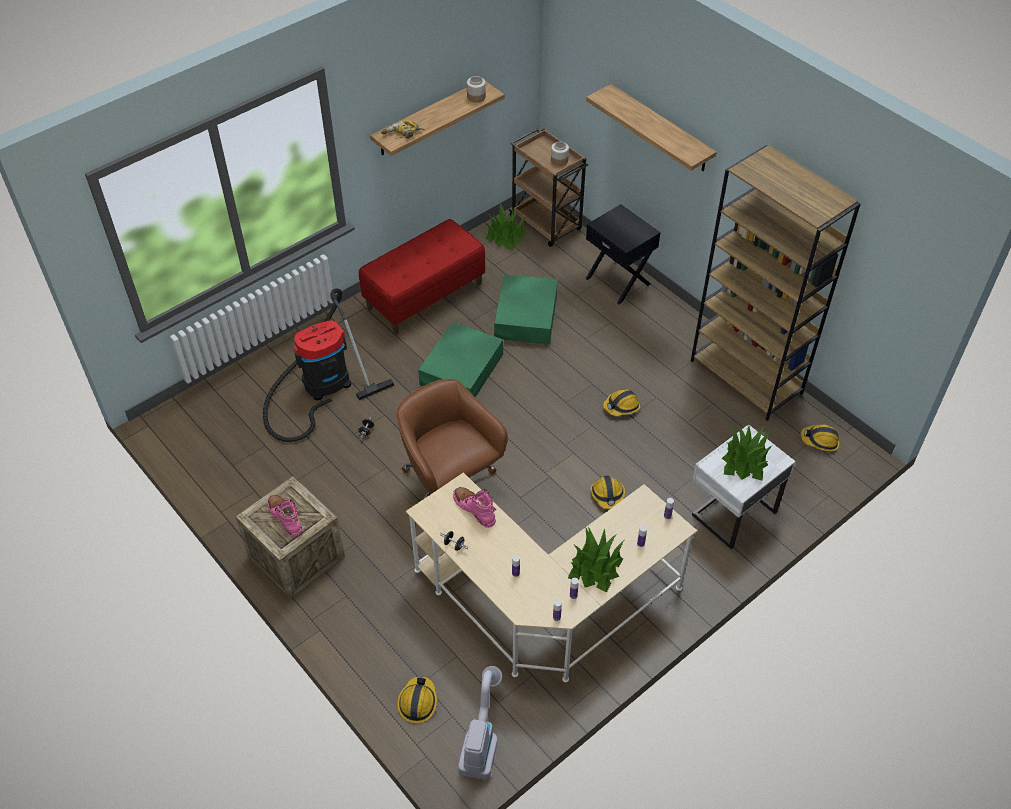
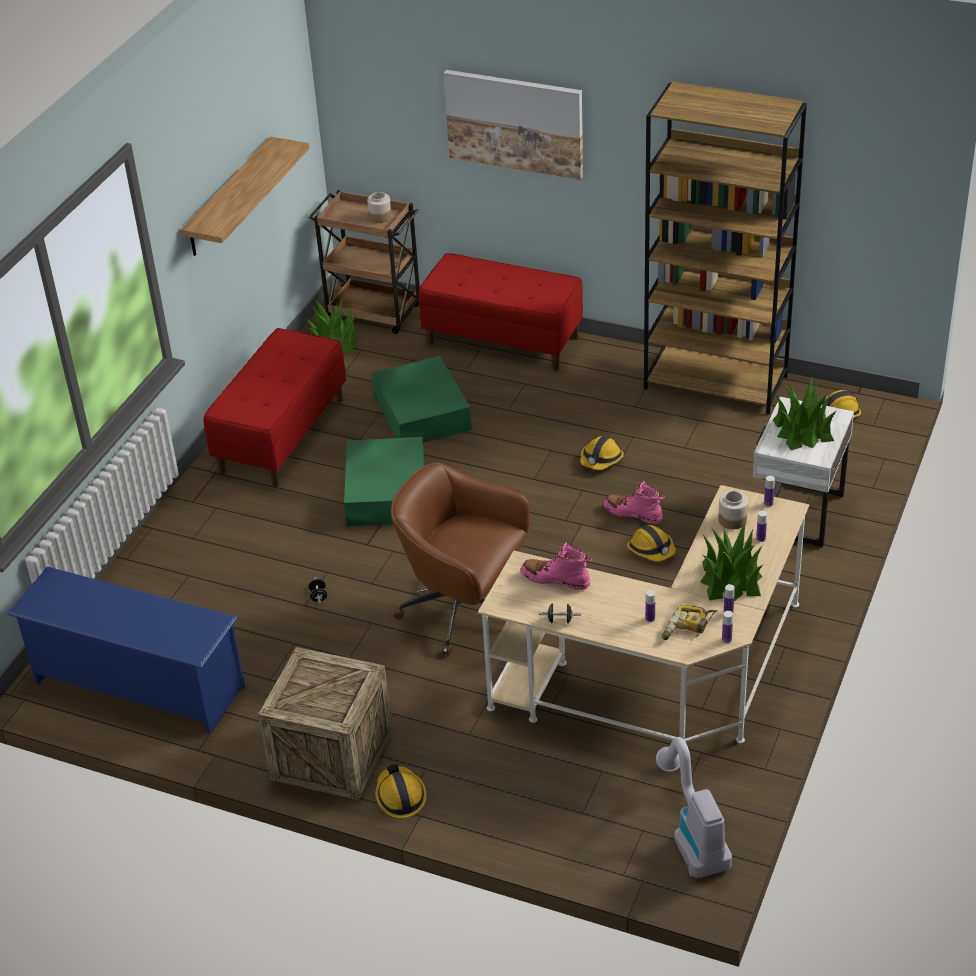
camera: 25 degrees left, 10 degrees down
vacuum cleaner [263,289,394,442] -> none
pink boot [267,495,302,537] -> pink boot moved to [603,481,665,524]
power drill [381,120,425,139] -> power drill moved to [662,605,717,641]
hard hat [397,677,437,723] -> hard hat moved to [375,764,427,818]
jar [467,76,486,102] -> jar moved to [718,491,748,529]
shelf [586,84,717,171] -> picture [444,70,583,180]
black nightstand [586,204,661,305] -> red bench [418,253,583,371]
none -> blue shoe rack [7,567,245,734]

